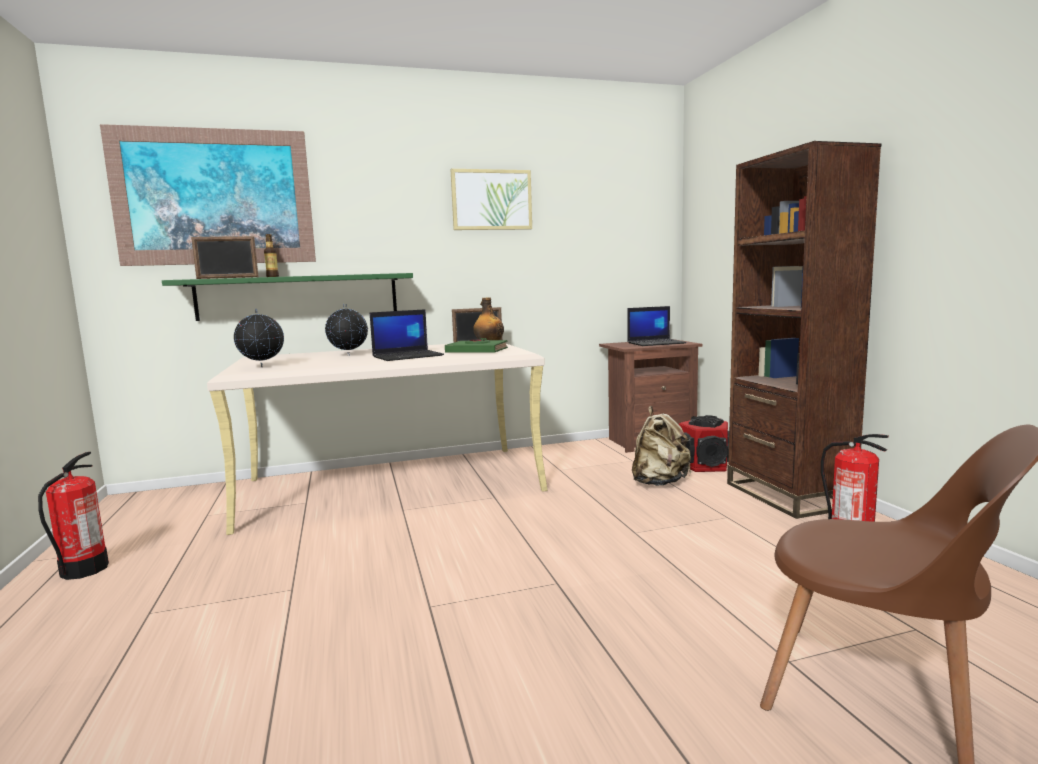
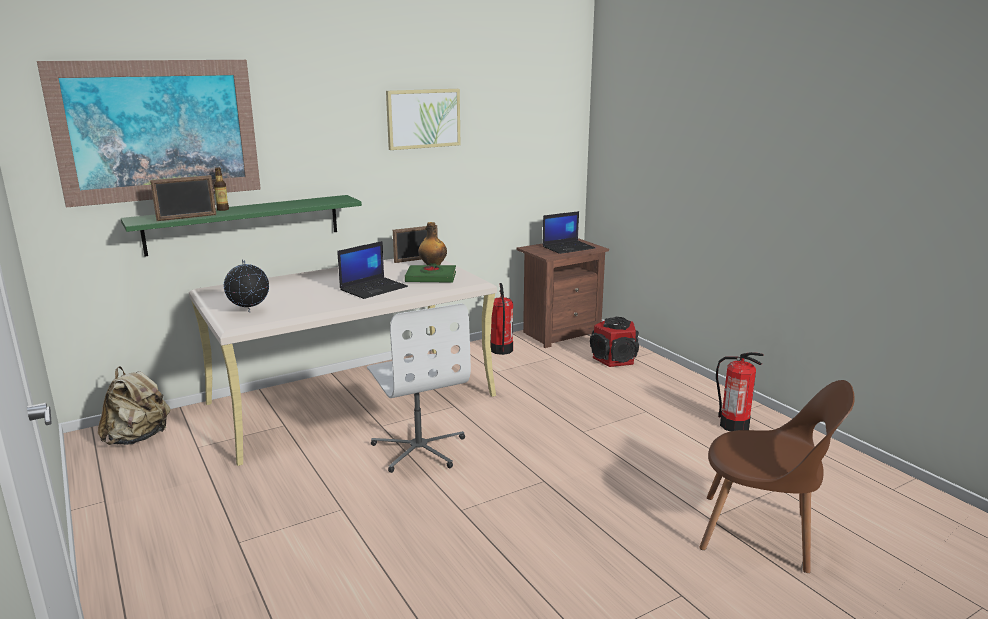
camera: 15 degrees left, 10 degrees up
fire extinguisher [38,452,109,580] -> fire extinguisher moved to [491,283,513,355]
globe [325,304,368,356] -> none
beige backpack [632,406,691,486] -> beige backpack moved to [98,366,170,445]
brown bookcase [727,141,881,519] -> none
none -> white office chair [367,303,471,473]

